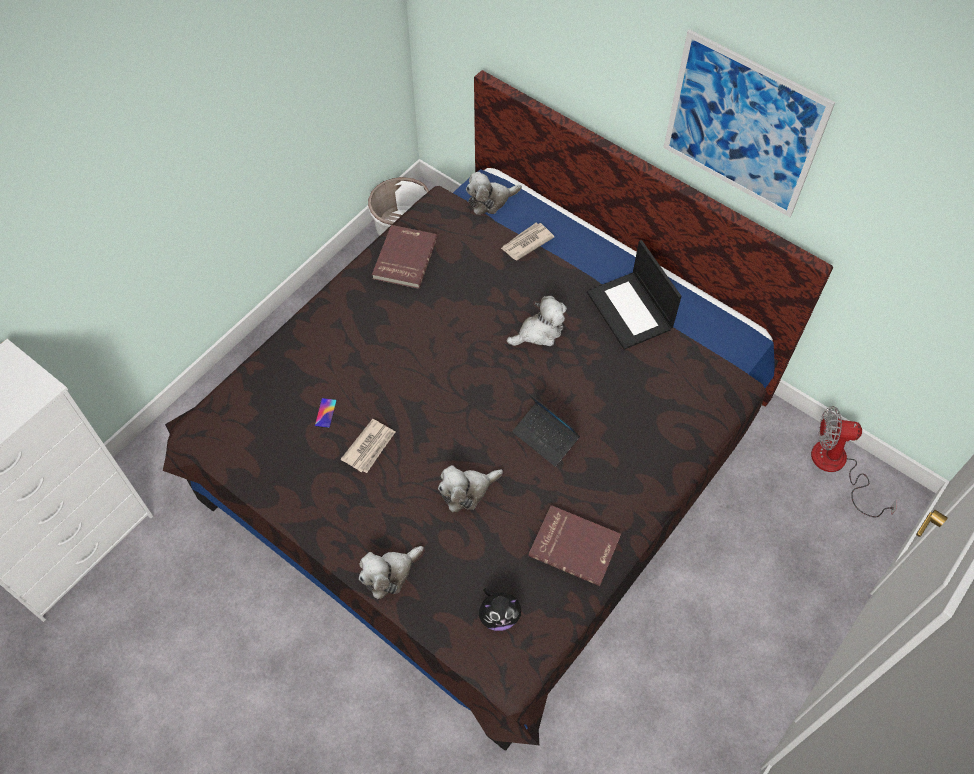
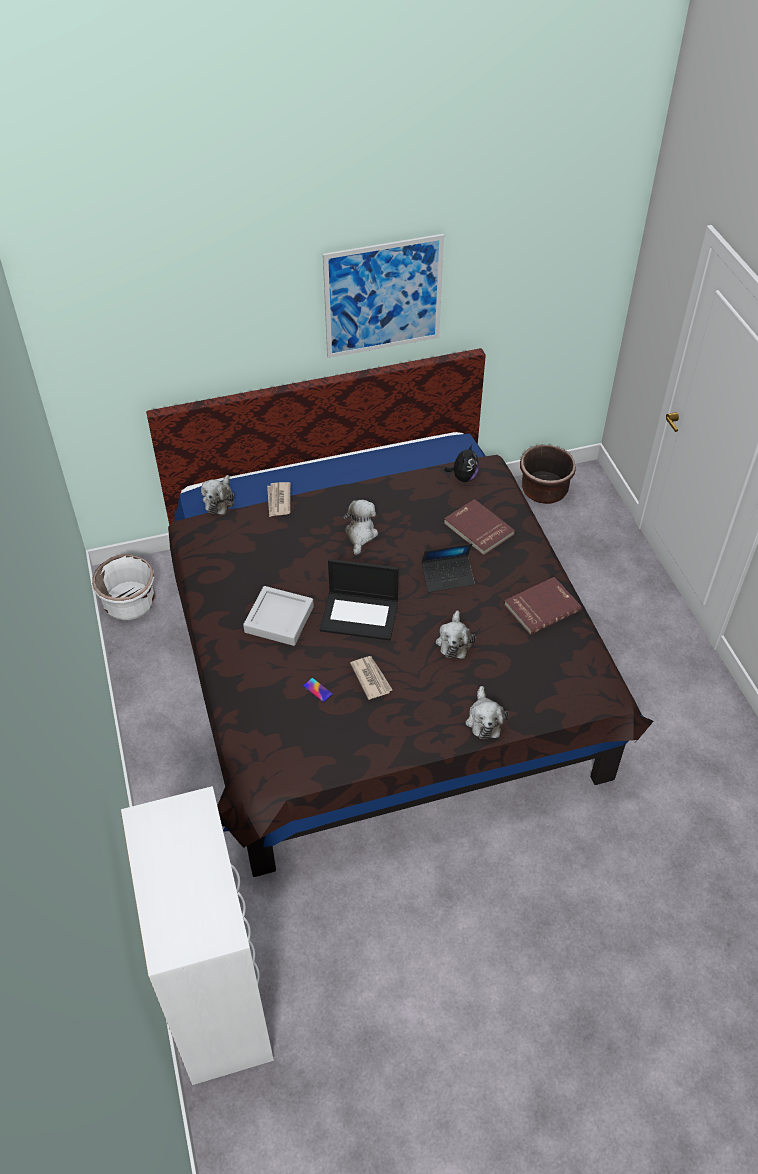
camera: 55 degrees left, 10 degrees down
red book [372,225,438,289] -> red book moved to [444,499,515,555]
plush toy [479,588,521,631] -> plush toy moved to [445,445,479,482]
laptop [587,240,682,350] -> laptop moved to [320,559,399,640]
fan [811,406,897,517] -> brown planter [520,445,576,504]
none -> grey tray [243,586,314,646]

